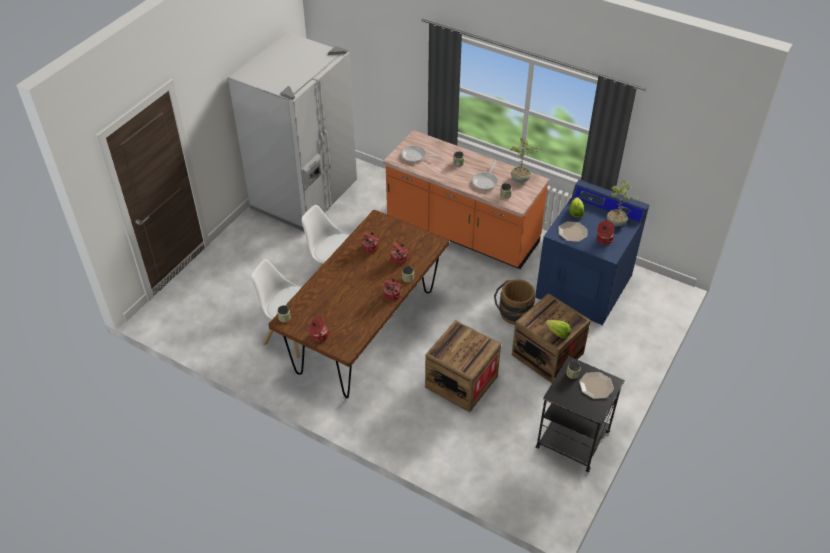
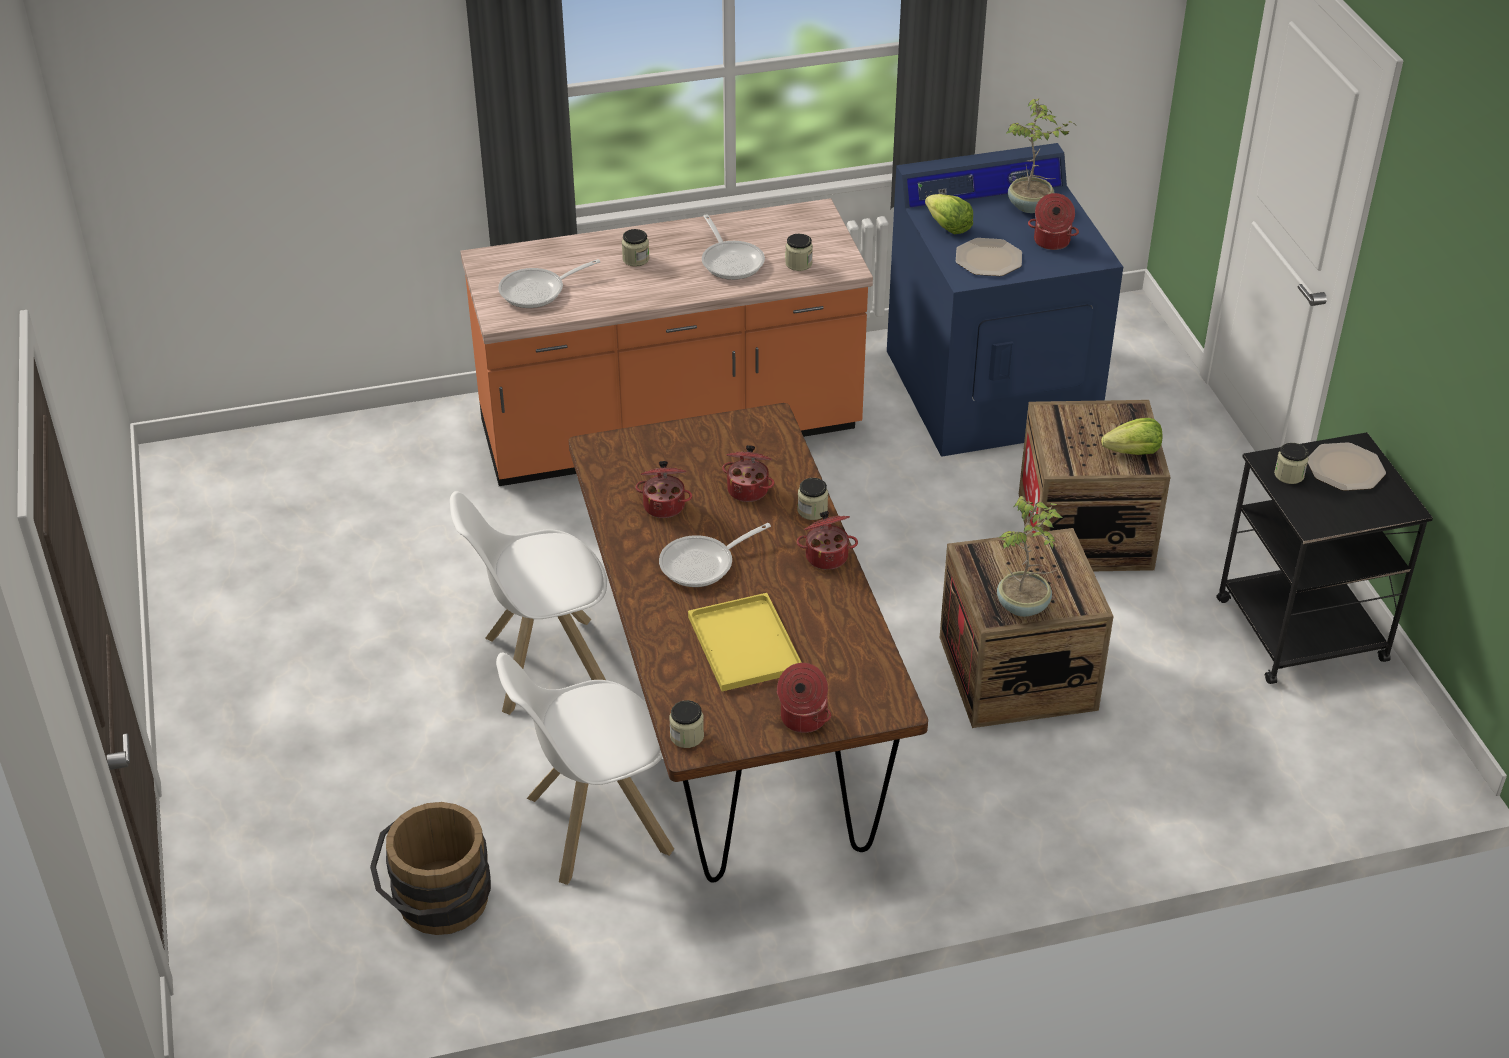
camera: 45 degrees left, 5 degrees down
white fridge [228,32,357,232] -> none
brown bucket [494,279,535,325] -> brown bucket moved to [370,802,491,935]
potted plant [510,137,539,183] -> potted plant moved to [997,496,1063,617]
none -> frying pan [659,523,771,587]
none -> yellow tray [688,593,802,692]

